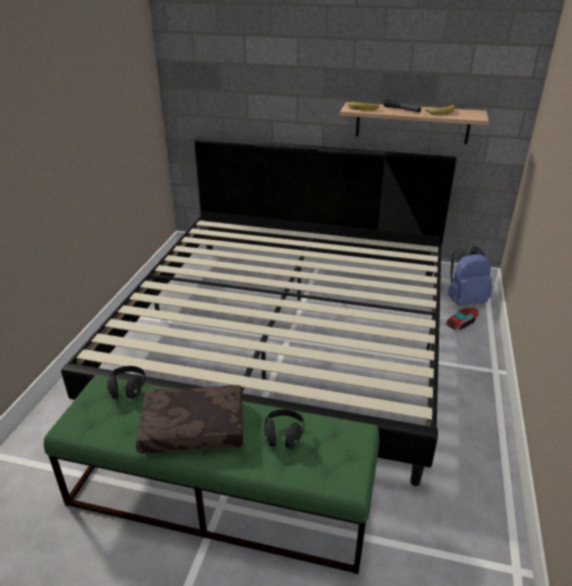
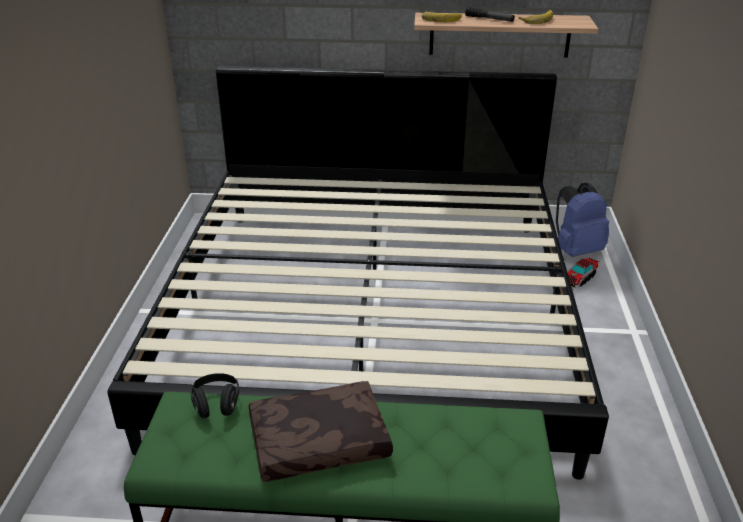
camera: 10 degrees left, 0 degrees up
black headphones [264,409,304,449] -> none

